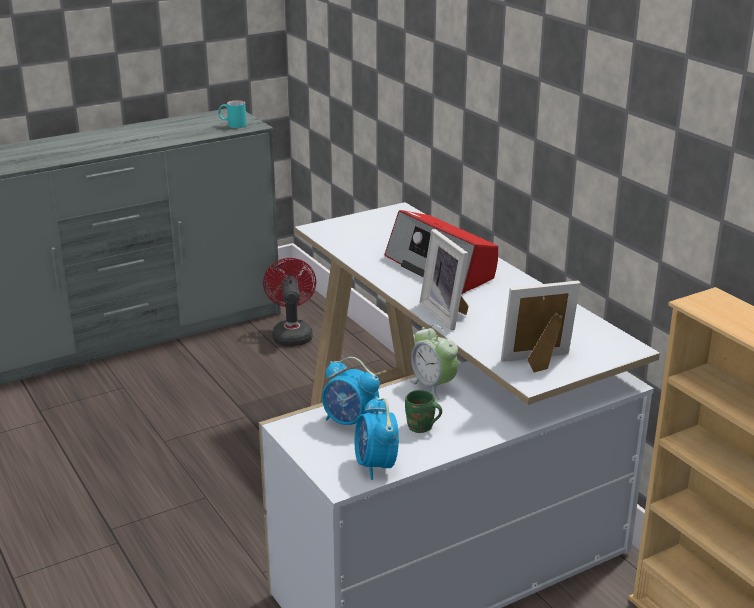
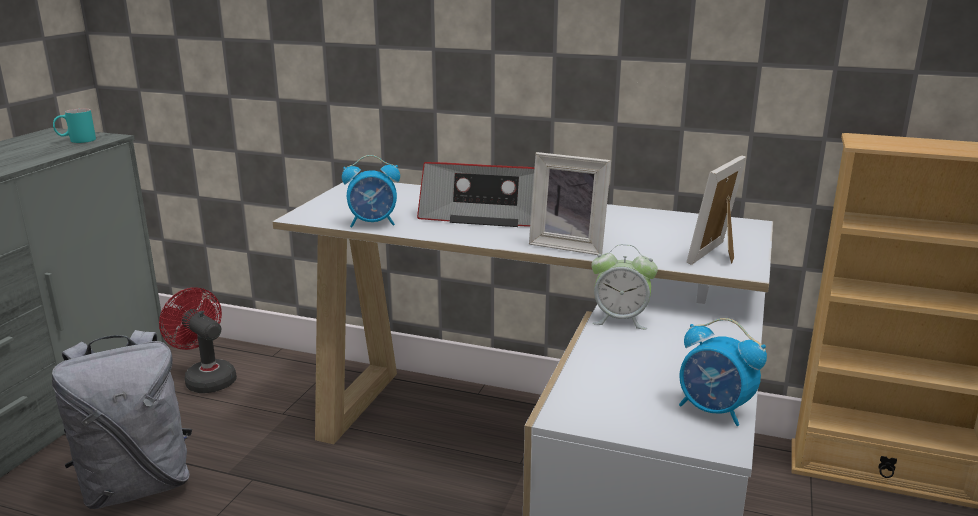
camera: 40 degrees left, 5 degrees down
alarm clock [322,357,380,425] -> alarm clock moved to [342,155,400,228]
green mug [405,390,442,433] -> none
none -> grey backpack [52,330,192,509]

